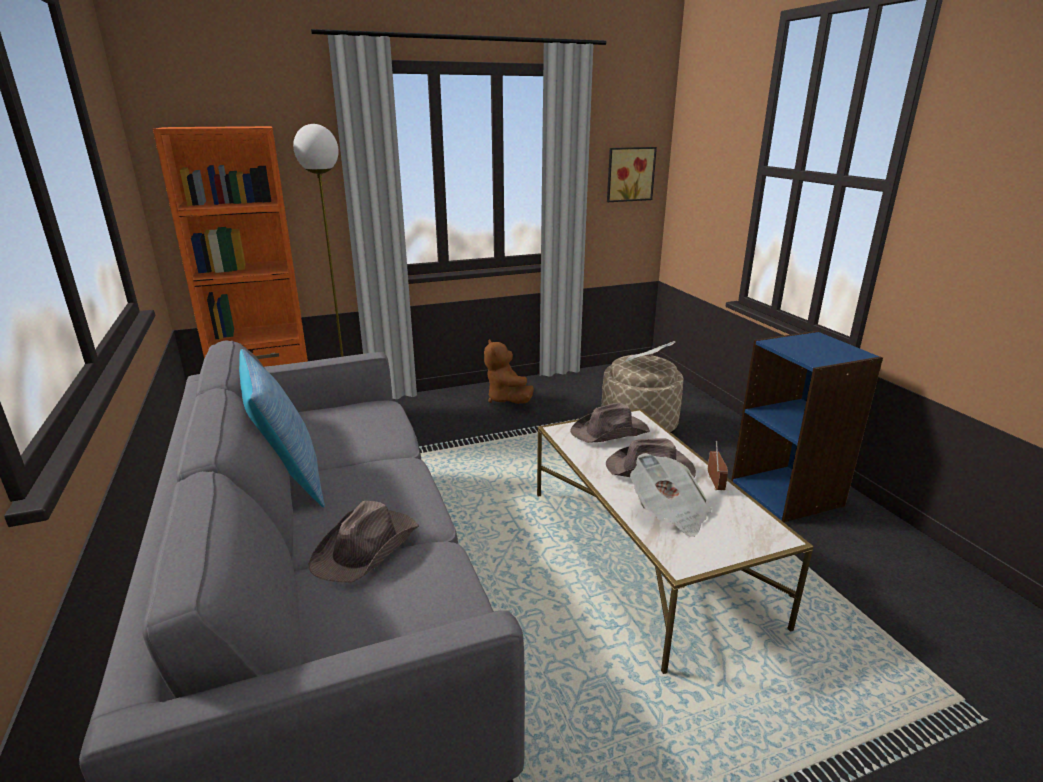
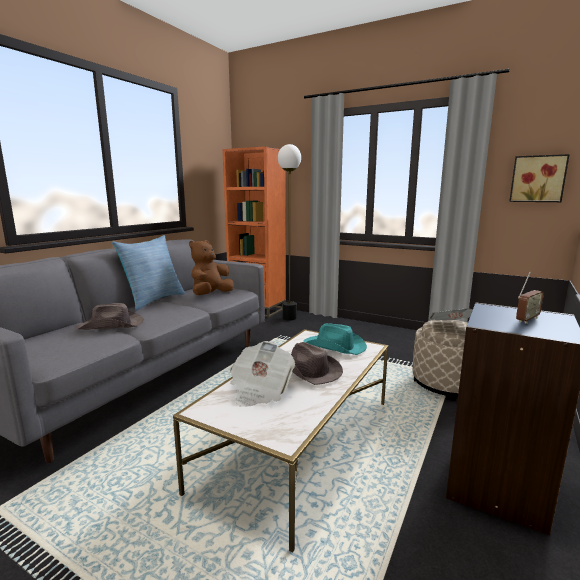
camera: 50 degrees right, 10 degrees down
brown plush toy [484,339,534,404] -> brown plush toy moved to [189,240,234,295]
brown hat [570,402,650,443] -> turquoise hat [303,323,367,355]
radio [708,441,728,490] -> radio moved to [516,272,544,324]

